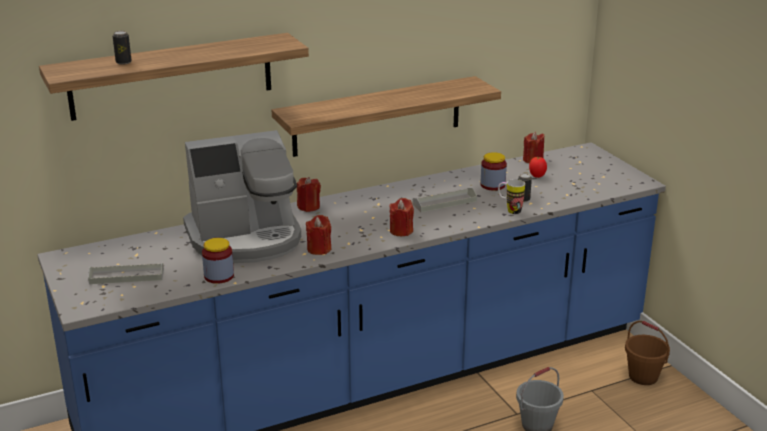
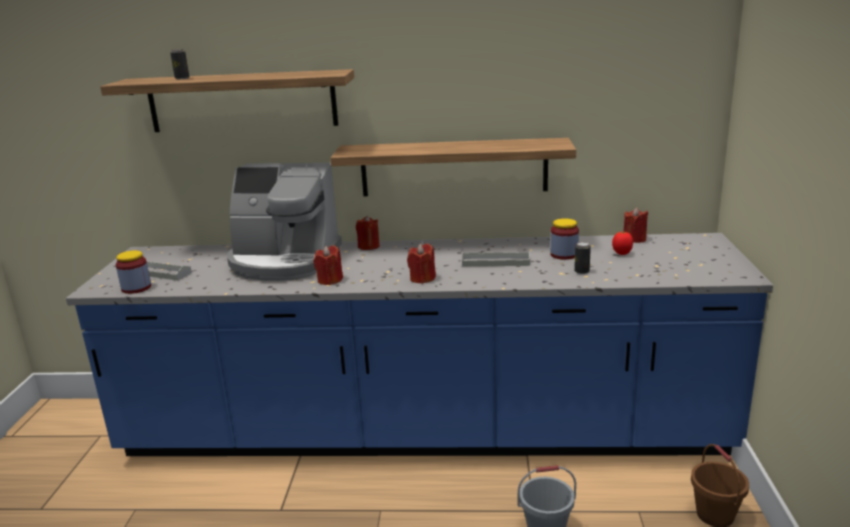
camera: 30 degrees right, 5 degrees down
jar [202,238,234,284] -> jar moved to [116,250,151,294]
mug [498,179,525,214] -> none

